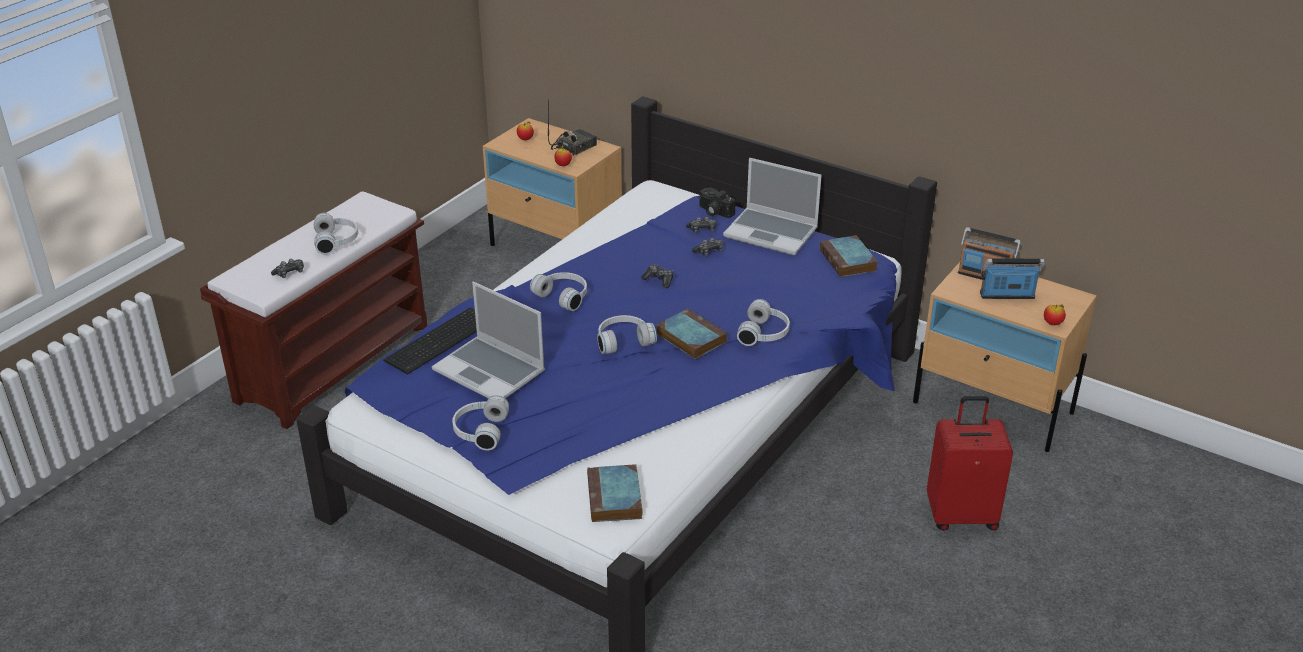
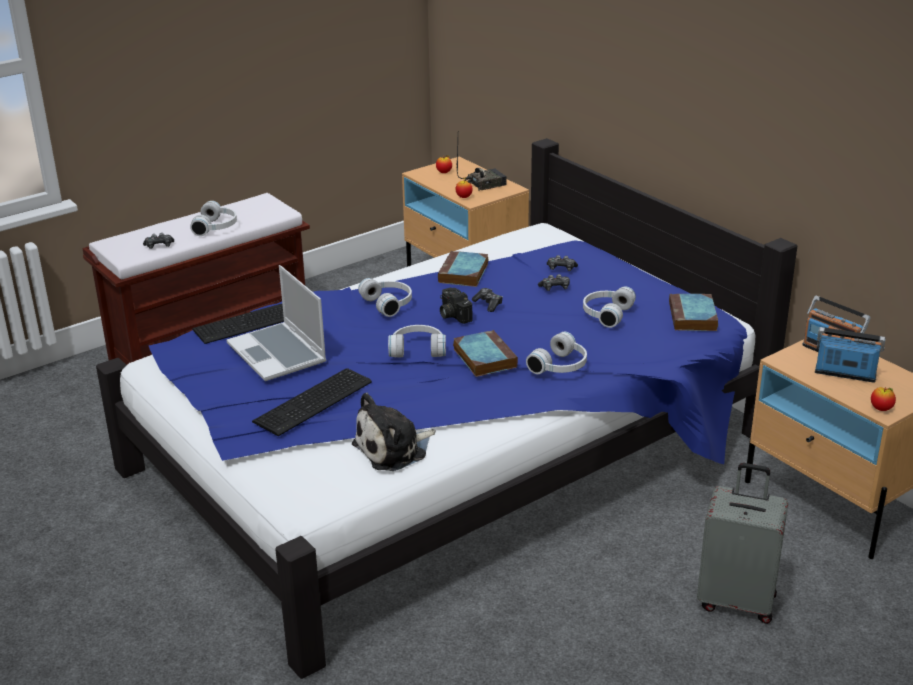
camera: 20 degrees right, 5 degrees down
white headphones [452,395,509,451] -> white headphones moved to [583,286,636,328]
book [587,464,643,522] -> book moved to [438,251,489,287]
camera [699,188,736,218] -> camera moved to [440,287,472,324]
laptop [723,158,822,255] -> none
red suitcase [927,396,1013,531] -> grey suitcase [697,463,788,624]
none -> keyboard [252,368,372,436]
none -> plush toy [352,393,436,471]

